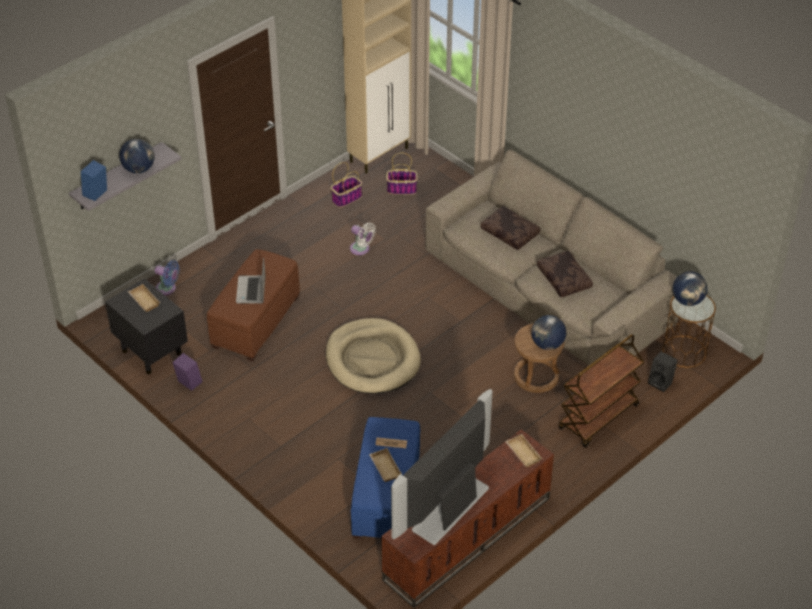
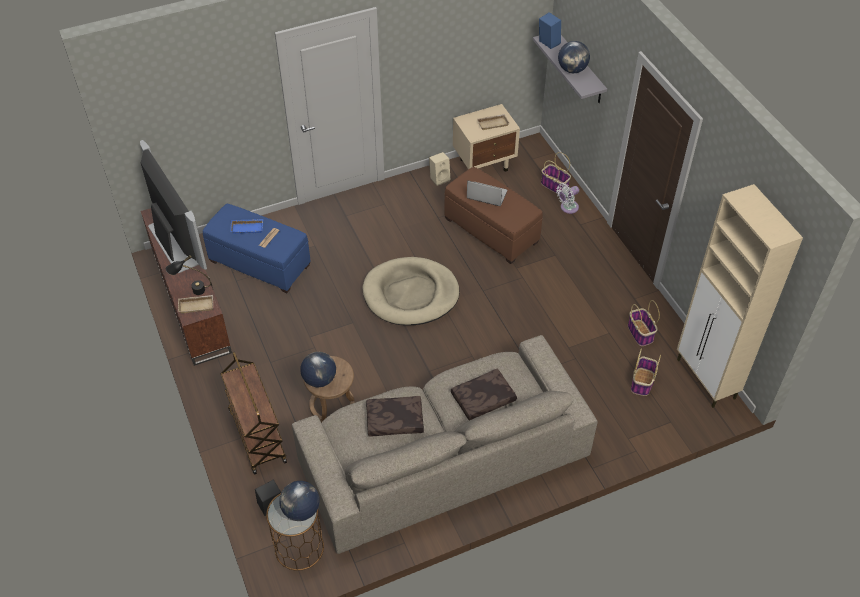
camera: 110 degrees right, 5 degrees up
black nightstand [105,278,188,374] -> beige nightstand [453,104,520,172]
blue fan [155,260,180,295] -> basket [541,152,571,194]
purple speaker [172,353,202,391] -> beige speaker [429,152,451,186]
white fan [350,223,376,255] -> white fan moved to [556,183,579,214]
beige tray [369,448,402,482] -> blue tray [230,219,263,234]
none -> black table lamp [166,255,211,295]

